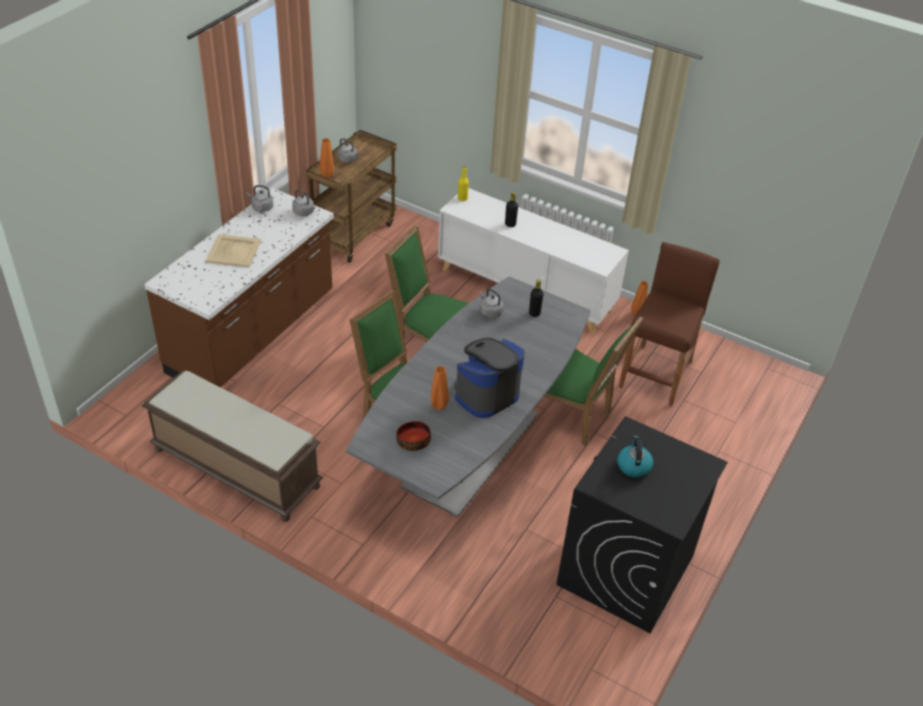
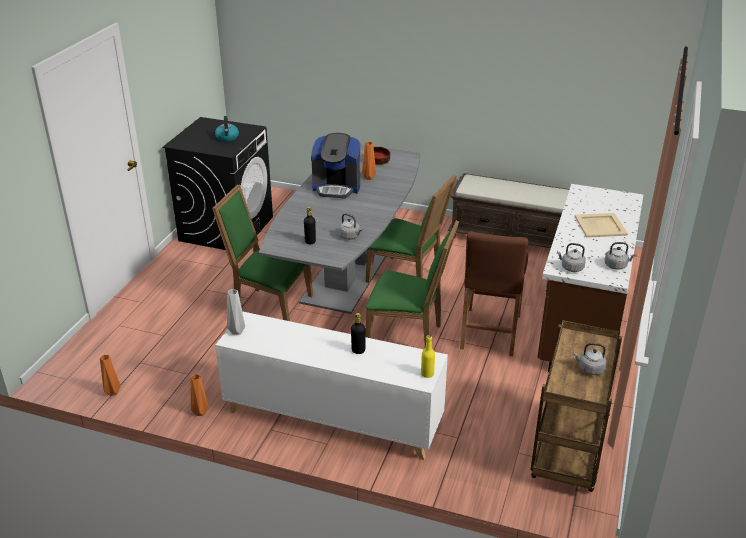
camera: 170 degrees right, 10 degrees down
orange vase [319,138,334,178] -> orange vase moved to [100,355,120,396]
coffee machine [454,338,525,418] -> coffee machine turned 60 degrees clockwise [311,133,360,198]
brown stool [619,242,720,406] -> brown stool moved to [460,231,528,356]
none -> grey vase [227,289,245,335]

